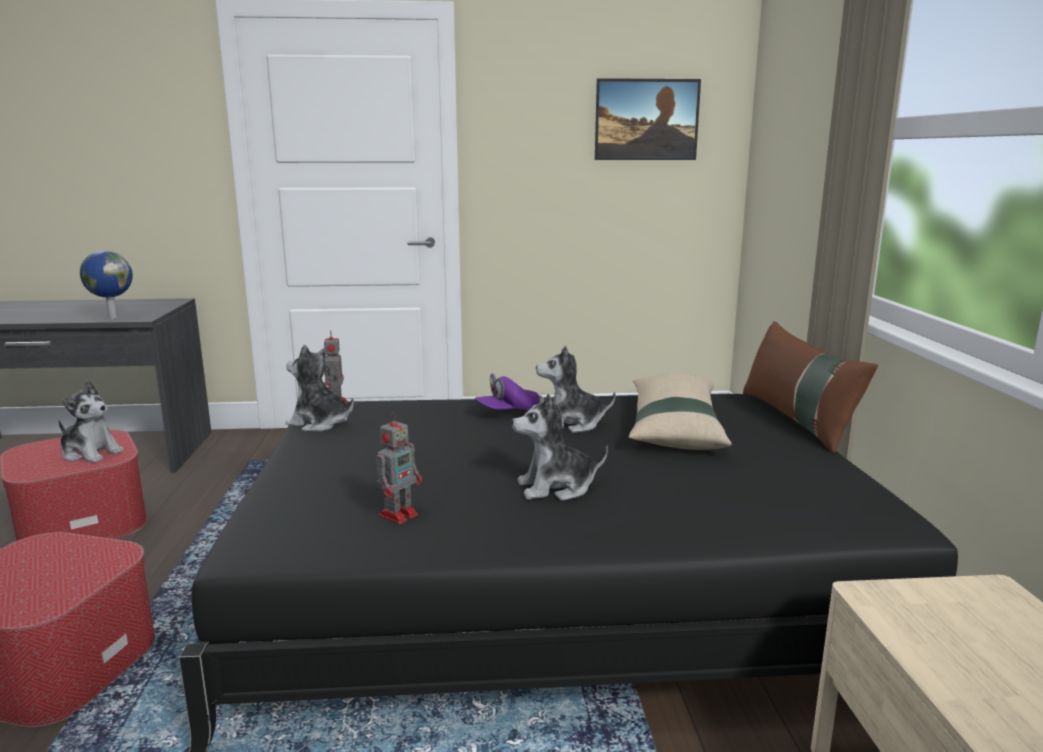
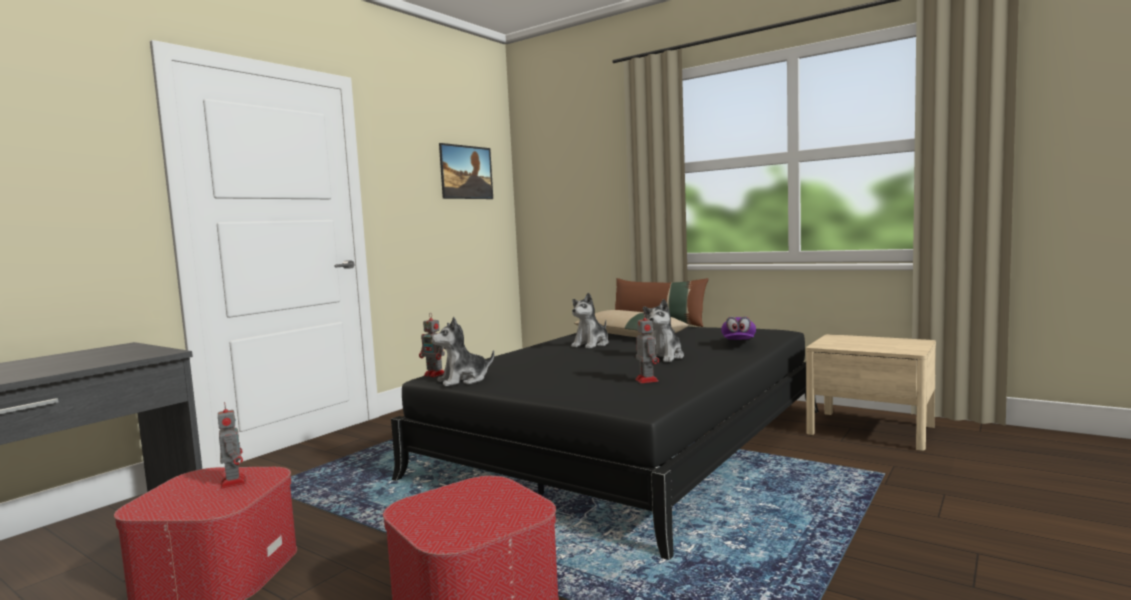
camera: 50 degrees left, 10 degrees down
plush toy [58,381,124,463] -> toy robot [218,402,247,489]
globe [80,251,133,319] -> none
purple cap [475,374,539,410] -> purple cap moved to [721,317,756,340]

